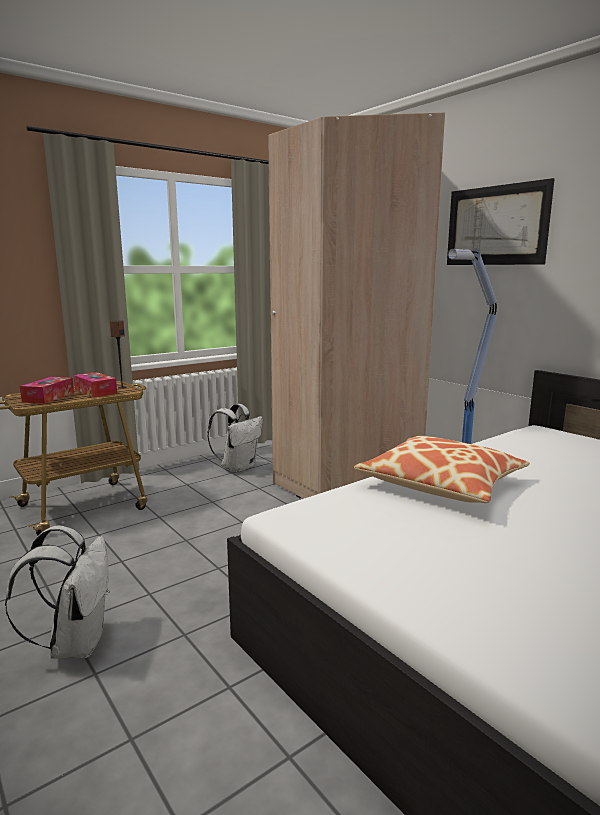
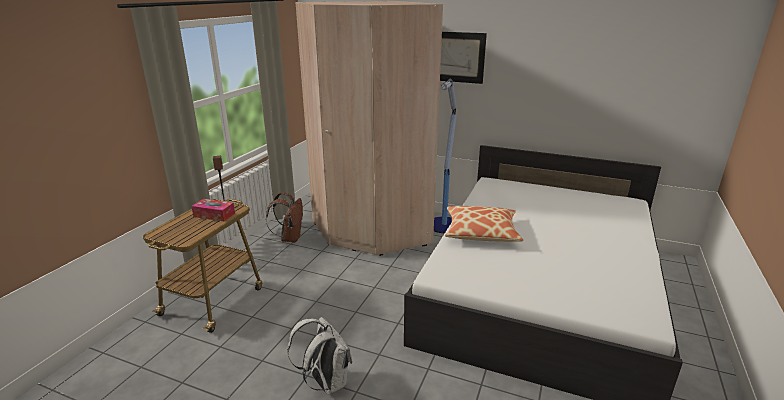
camera: 30 degrees left, 10 degrees up
tissue box [20,377,74,404] -> none
white backpack [207,404,263,472] -> brown backpack [266,192,303,243]

